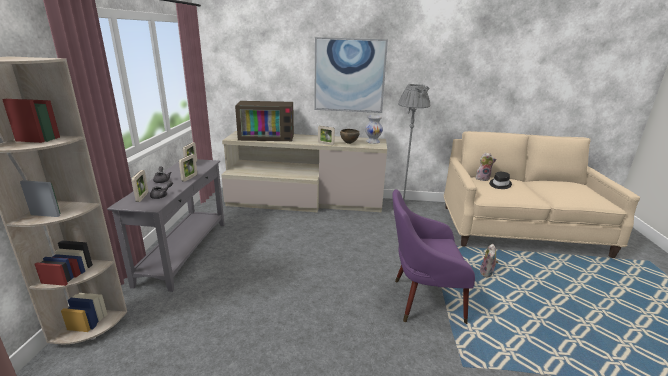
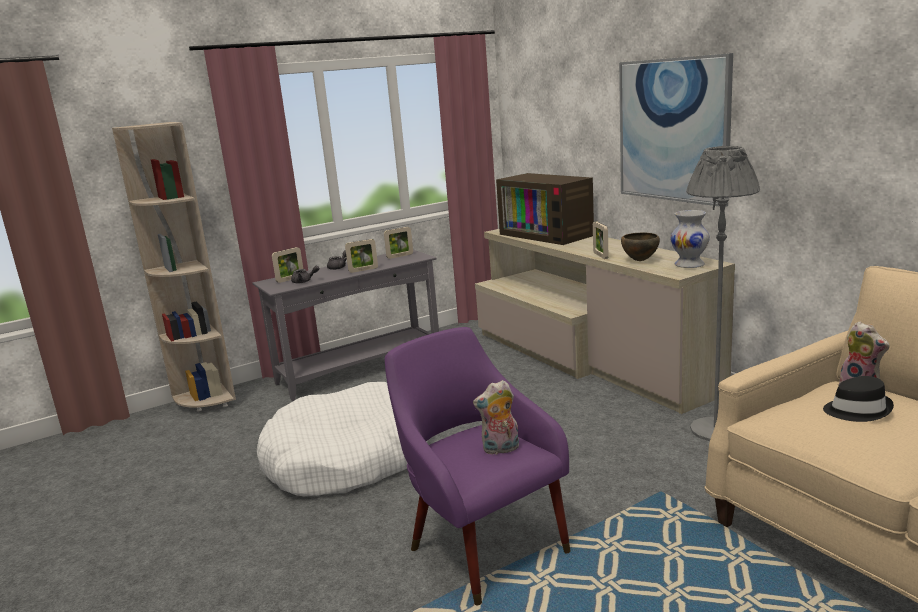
camera: 55 degrees right, 5 degrees down
plush toy [480,244,498,278] -> plush toy moved to [473,380,519,455]
none -> white dog bed [257,382,428,496]

